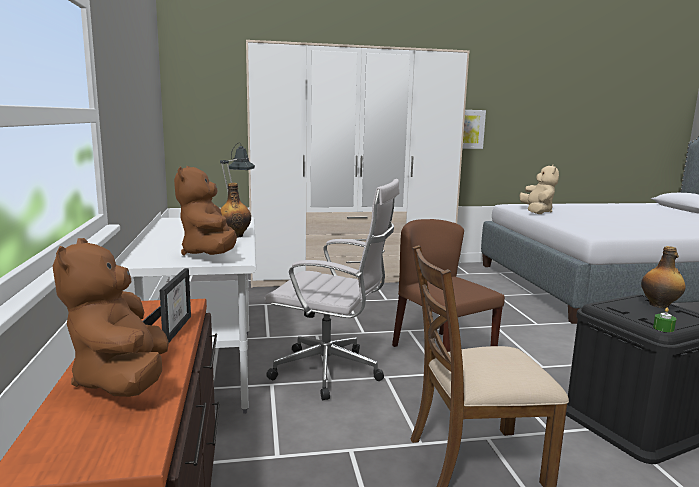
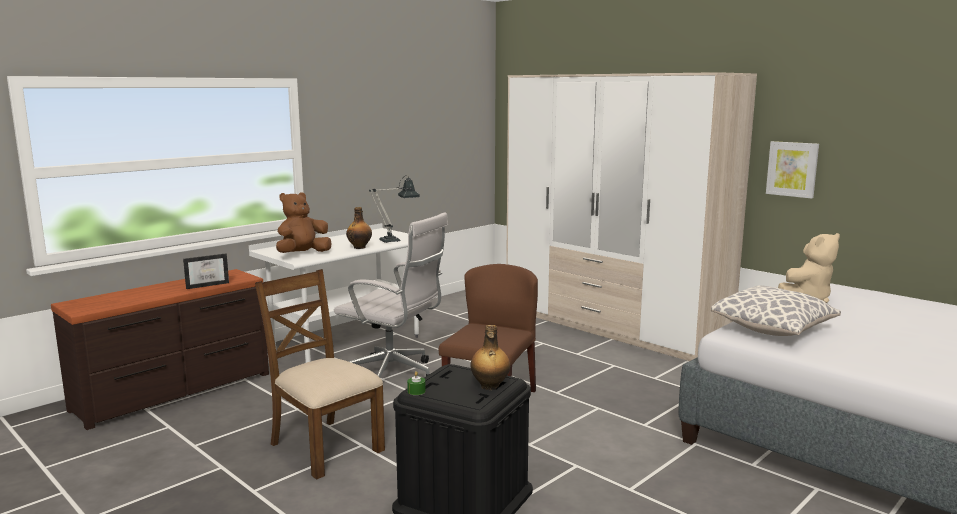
camera: 55 degrees right, 0 degrees up
brown plush toy [52,238,169,397] -> none
white office chair [264,179,399,400] -> white office chair turned 45 degrees counterclockwise [334,212,448,377]
none -> pillow [711,285,841,336]

